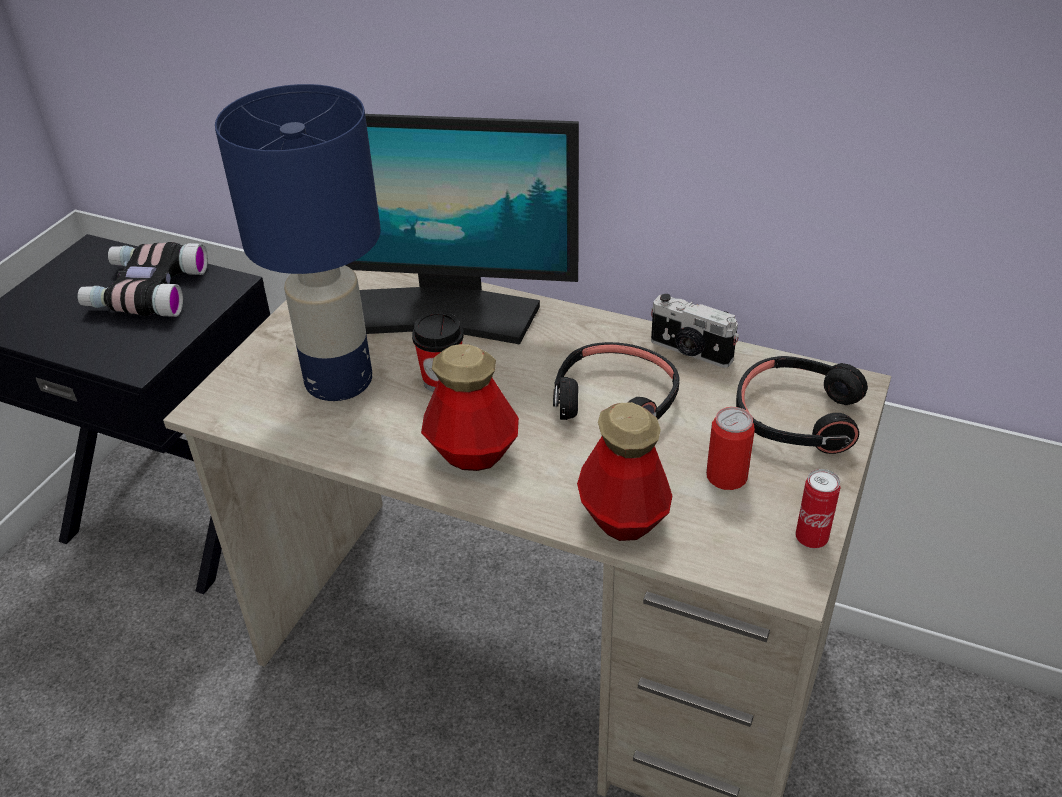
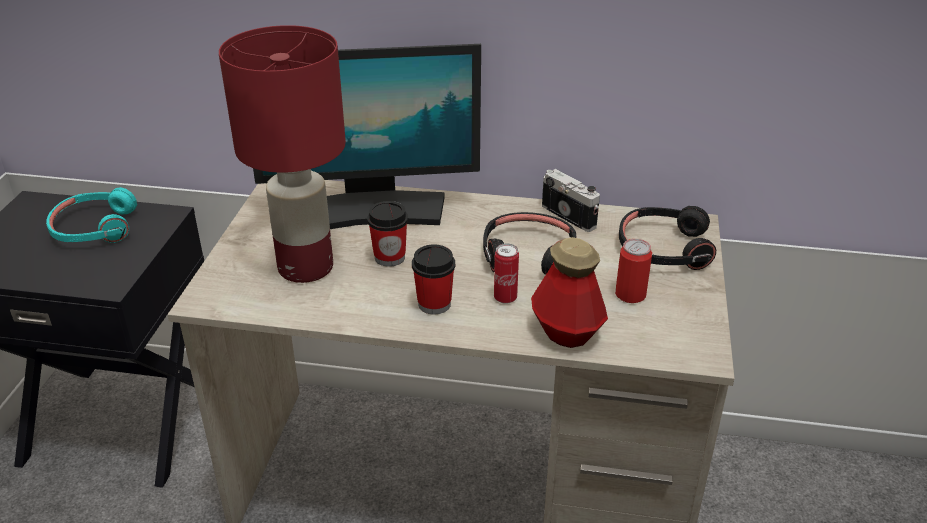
camera: 15 degrees left, 5 degrees down
binoculars [78,242,208,317] -> turquoise headphones [46,187,137,243]
blue table lamp [215,84,380,401] -> red table lamp [219,25,346,283]
bottle [421,344,519,471] -> cup [412,245,455,314]
camera [651,294,739,368] -> camera turned 150 degrees counterclockwise [542,169,600,232]
can [795,469,840,549] -> can moved to [494,243,519,304]

